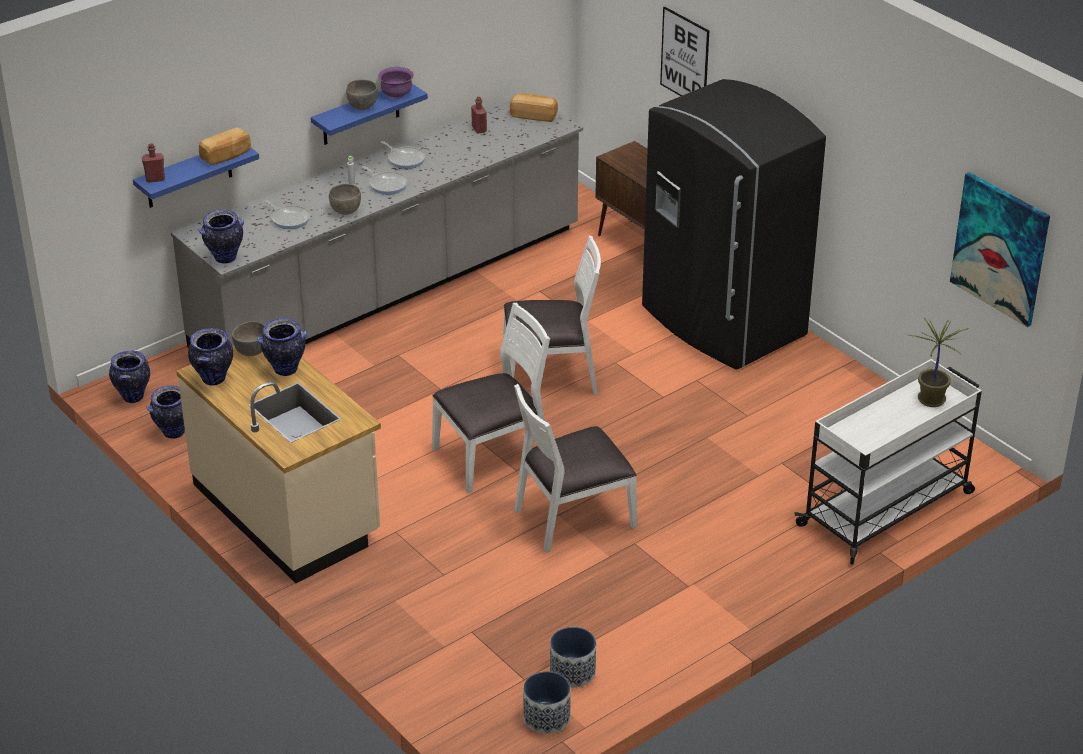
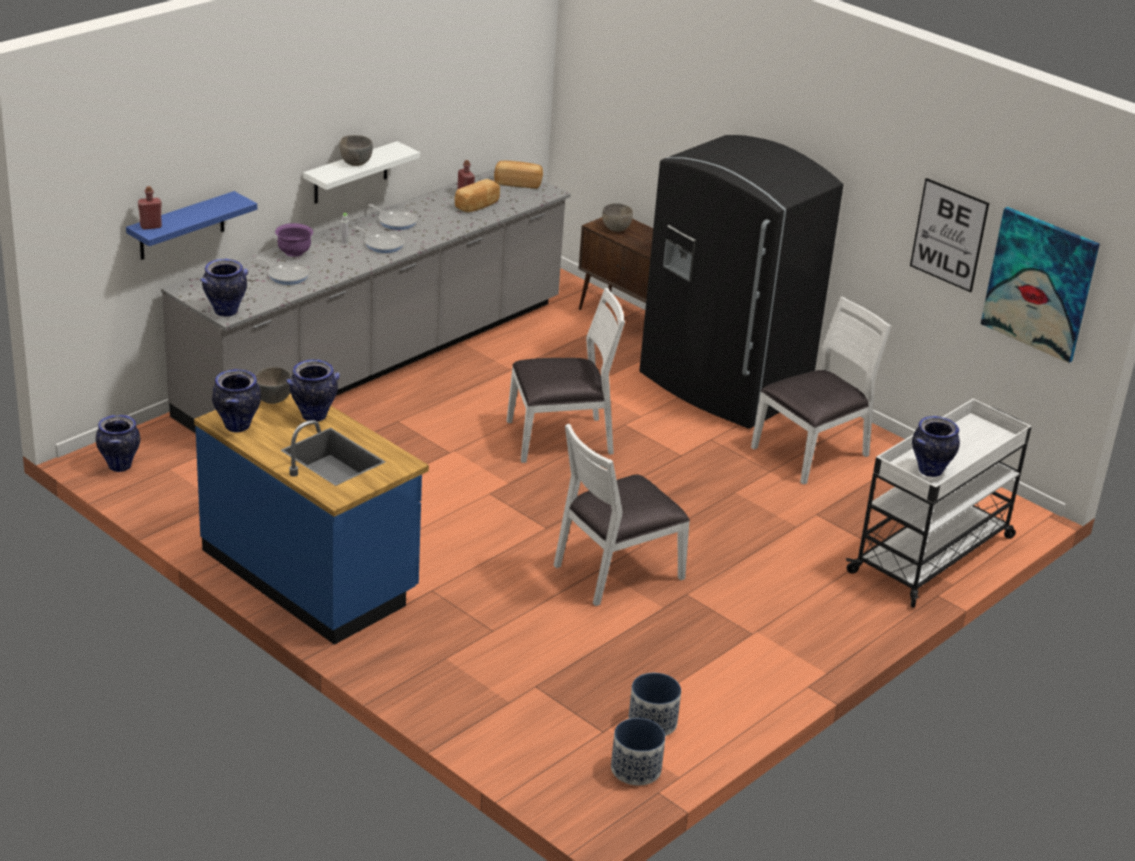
camera: 10 degrees left, 5 degrees down
vase [146,385,185,439] -> vase moved to [912,416,960,477]
beige counter [176,346,381,583] -> blue counter [194,393,429,645]
bread [199,127,251,165] -> bread moved to [455,179,500,212]
blue shelf [311,84,428,145] -> white shelf [303,141,420,204]
grey bowl [329,184,361,215] -> grey bowl moved to [602,203,633,232]
purple bowl [378,67,414,99] -> purple bowl moved to [275,223,313,257]
white chair [432,303,550,493] -> white chair moved to [751,297,891,485]
picture [660,6,709,96] -> picture moved to [910,178,989,292]
potted plant [909,318,968,407] -> none

